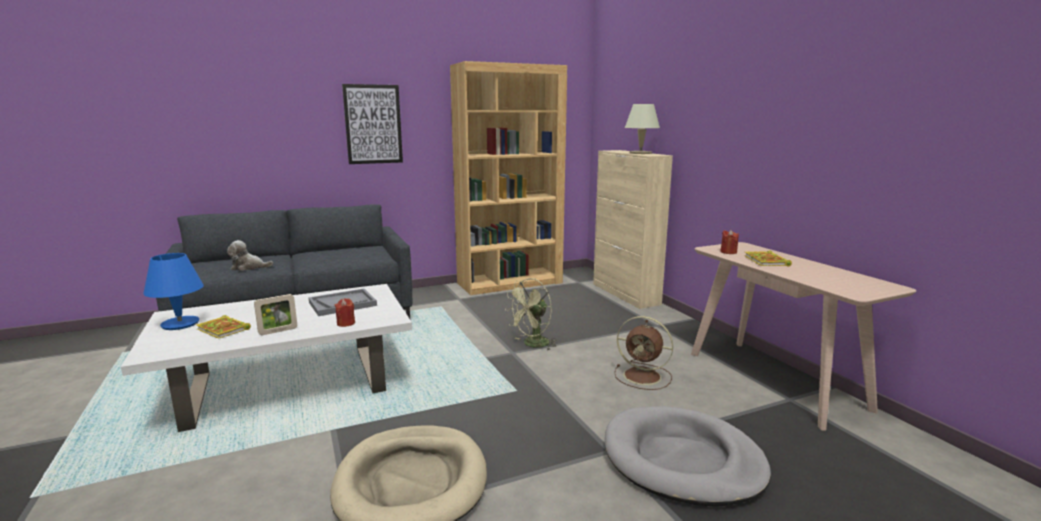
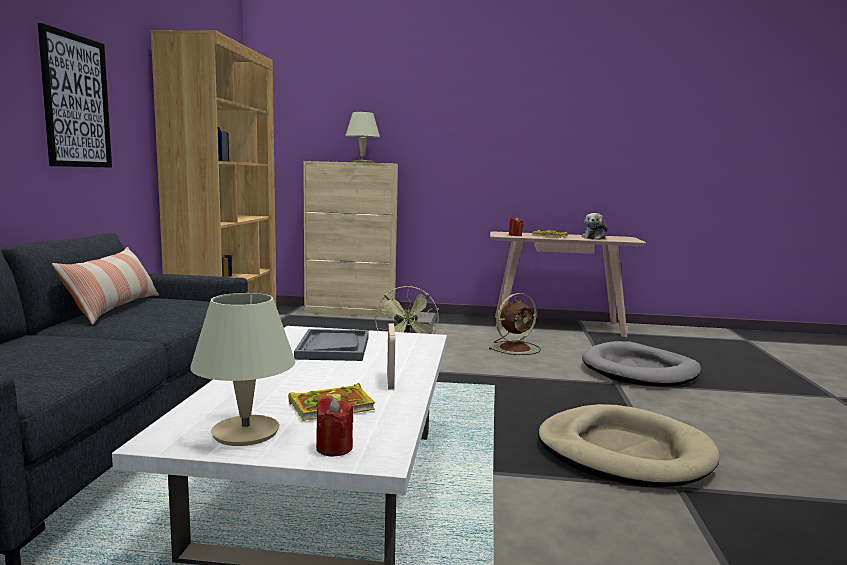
camera: 60 degrees left, 5 degrees down
blue table lamp [143,253,204,330] -> beige table lamp [190,293,295,446]
plush toy [227,240,273,271] -> plush toy moved to [582,213,608,240]
red candle [335,298,355,327] -> red candle moved to [316,397,353,456]
none -> pillow [52,247,159,325]

